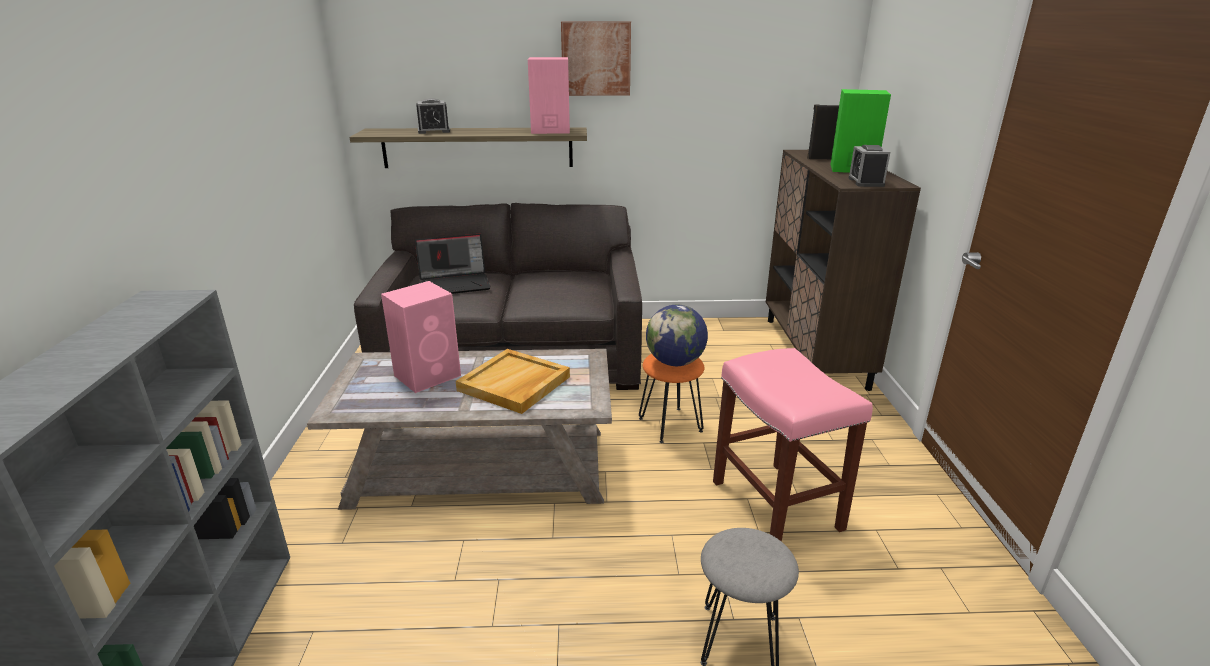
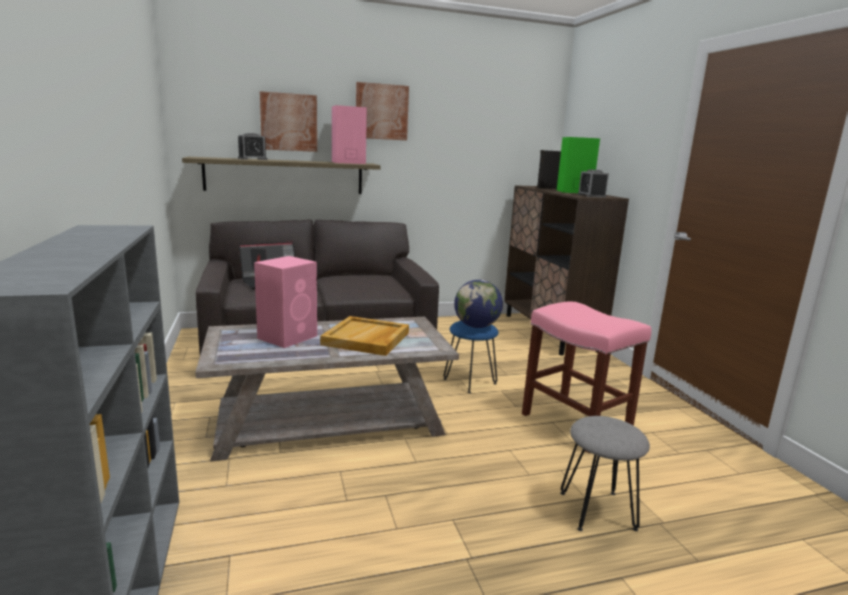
camera: 15 degrees left, 10 degrees down
orange stool [639,354,704,443] -> blue stool [443,321,498,393]
none -> picture [260,91,317,152]

